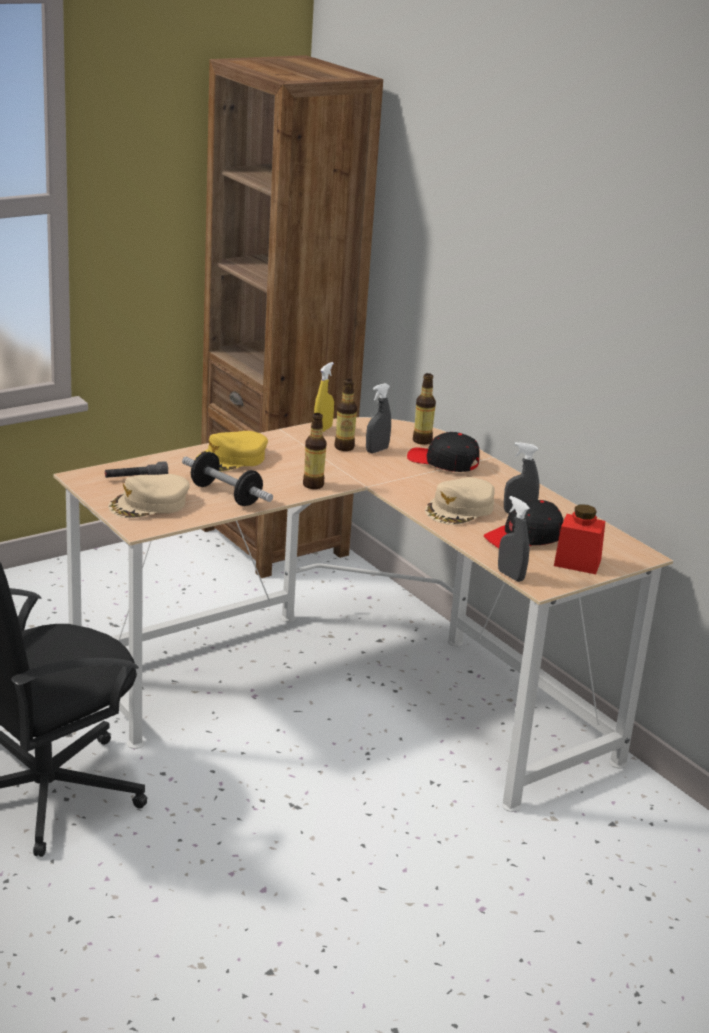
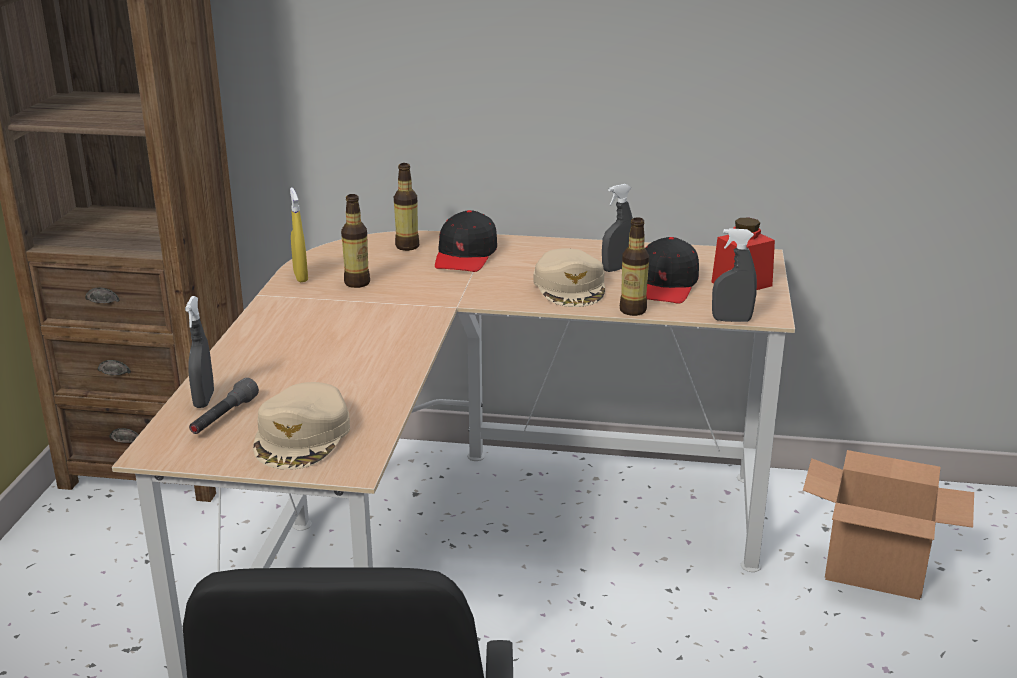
camera: 45 degrees left, 0 degrees up
dumbbell [182,452,273,506] -> none
yellow cap [195,431,268,472] -> none
bottle [303,413,327,489] -> bottle moved to [620,217,649,316]
grey spray bottle [366,383,391,453] -> grey spray bottle moved to [185,296,214,408]
black cap [407,432,480,472] -> black cap turned 60 degrees counterclockwise [435,210,497,272]
none -> cardboard box [803,450,974,600]

